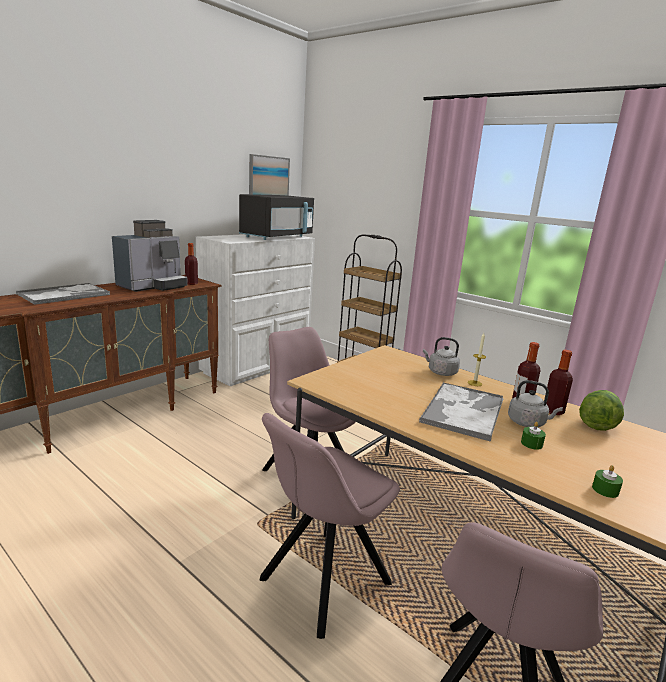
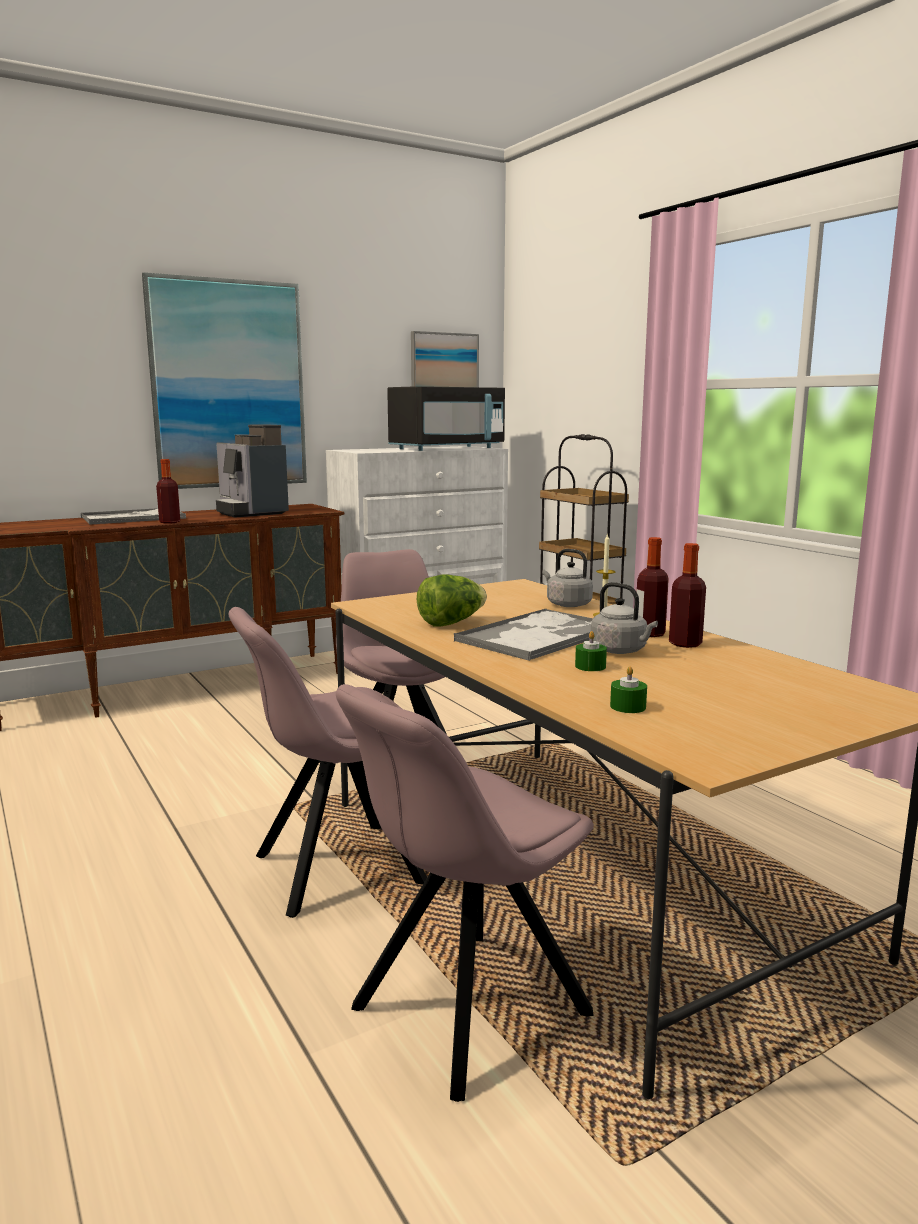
camera: 20 degrees right, 5 degrees down
coffee machine [112,220,188,292] -> coffee machine turned 90 degrees clockwise [216,424,289,518]
bottle [185,243,198,285] -> bottle moved to [156,459,180,524]
lettuce [579,390,624,431] -> lettuce moved to [417,574,487,626]
none -> picture [142,272,307,489]

